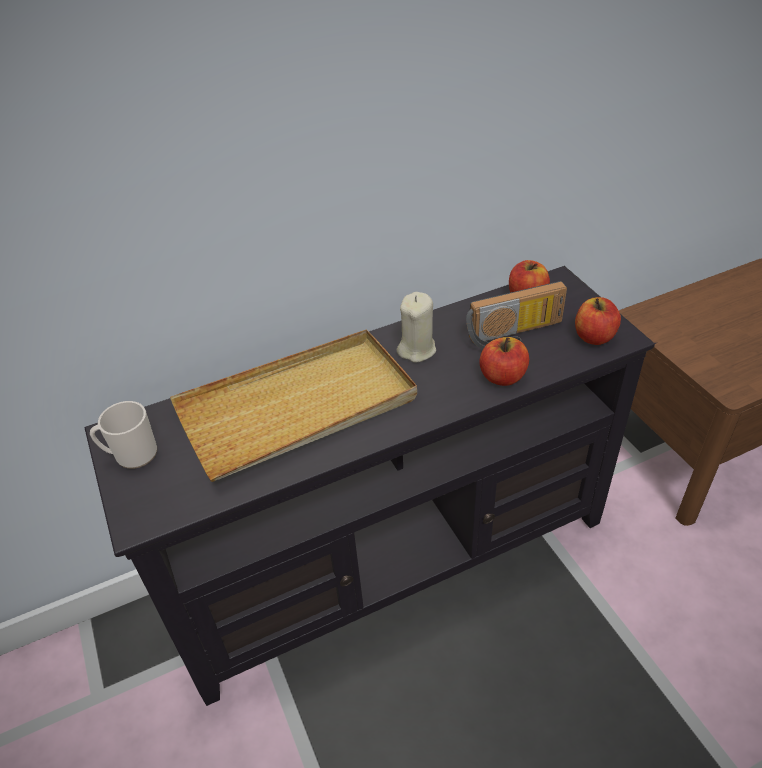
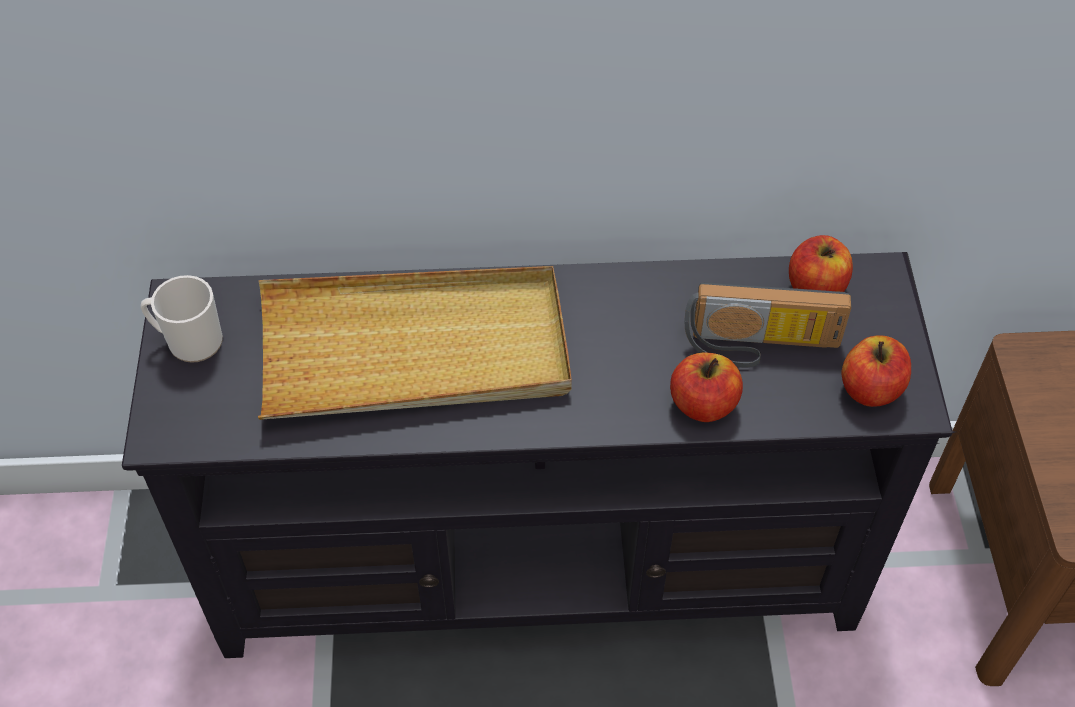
camera: 20 degrees right, 10 degrees up
beige candle [397,292,436,363] -> none

